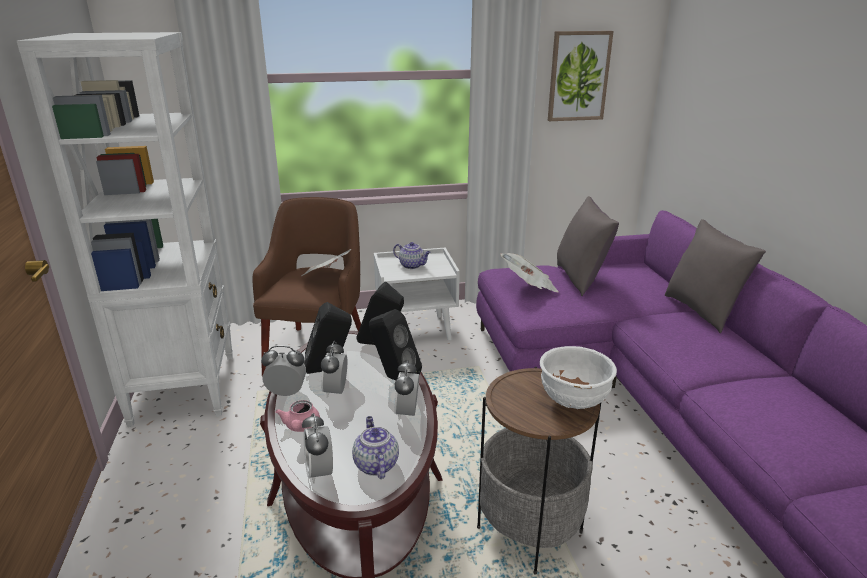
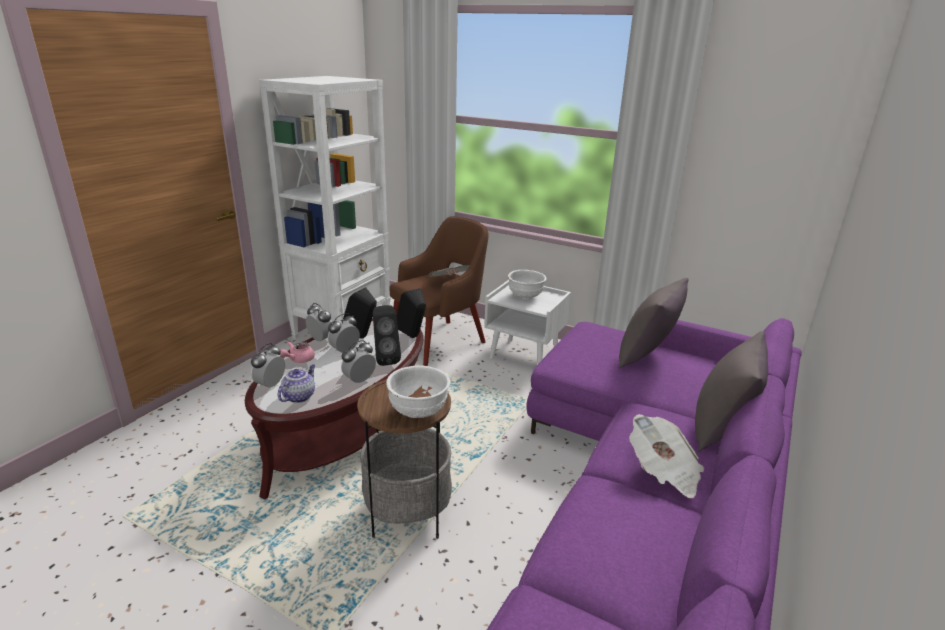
camera: 40 degrees right, 0 degrees up
teapot [393,242,431,269] -> white bowl [508,270,547,299]
newspaper [500,253,558,292] -> newspaper moved to [629,414,704,498]
picture [548,31,614,121] -> none

